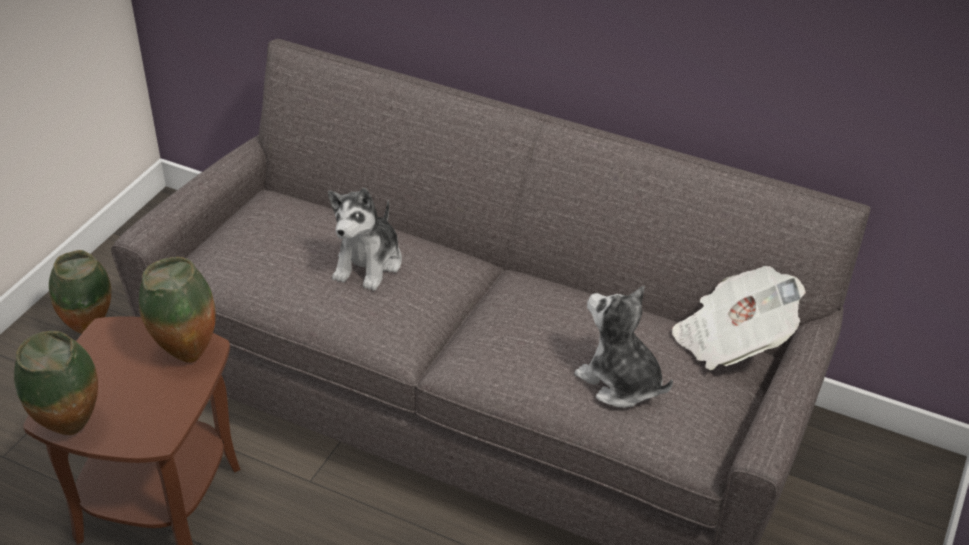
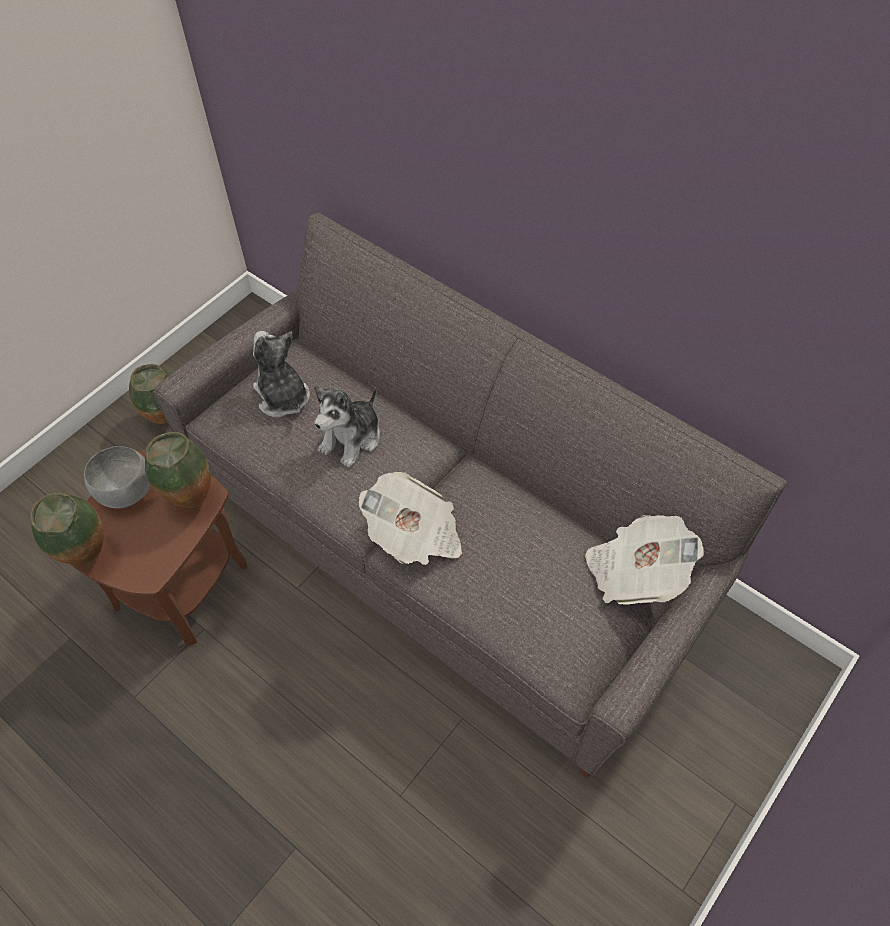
camera: 15 degrees right, 15 degrees up
plush toy [575,286,673,408] -> plush toy moved to [253,331,310,417]
none -> grey bowl [84,446,150,509]
none -> newspaper [359,472,462,565]

